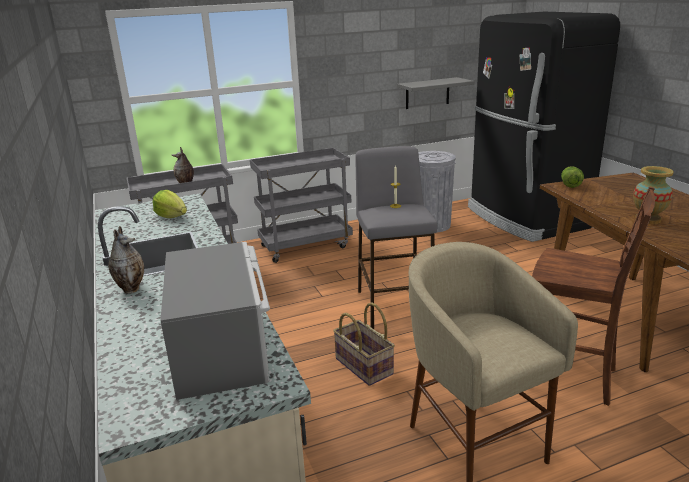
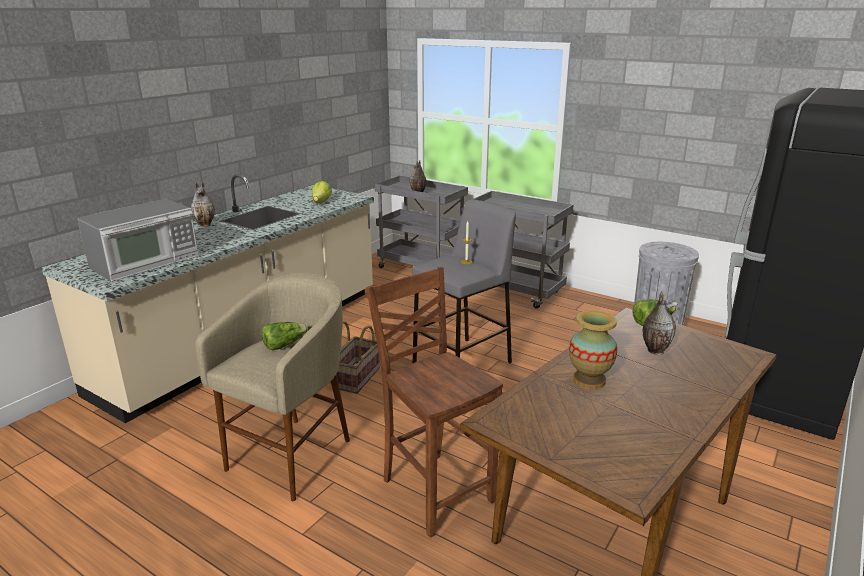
camera: 55 degrees right, 0 degrees up
grey shelf [397,77,475,109] -> none
brown chair [532,187,655,406] -> brown chair turned 150 degrees clockwise [366,267,503,538]
none -> lettuce [262,322,308,350]
none -> vase [643,292,678,355]

